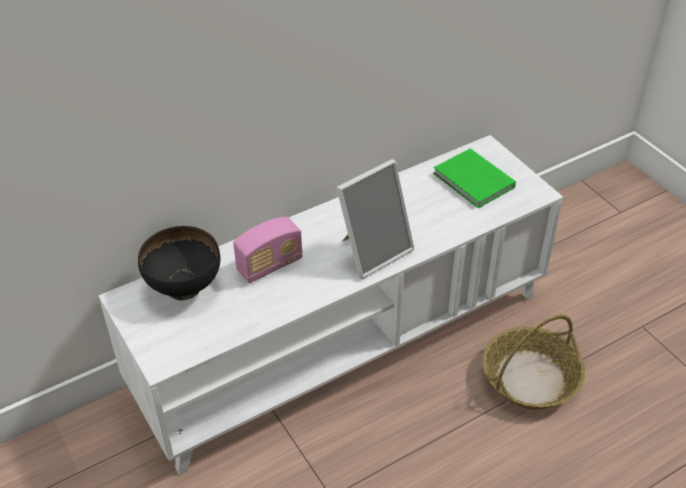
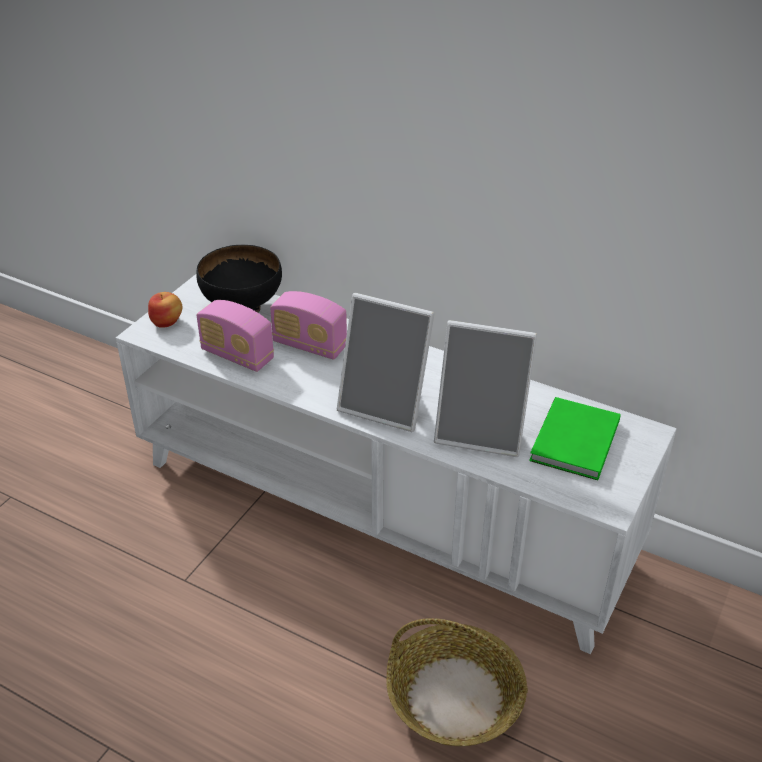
camera: 60 degrees right, 5 degrees down
none -> apple [148,292,182,328]
none -> radio [196,300,274,372]
none -> picture frame [434,320,537,457]

